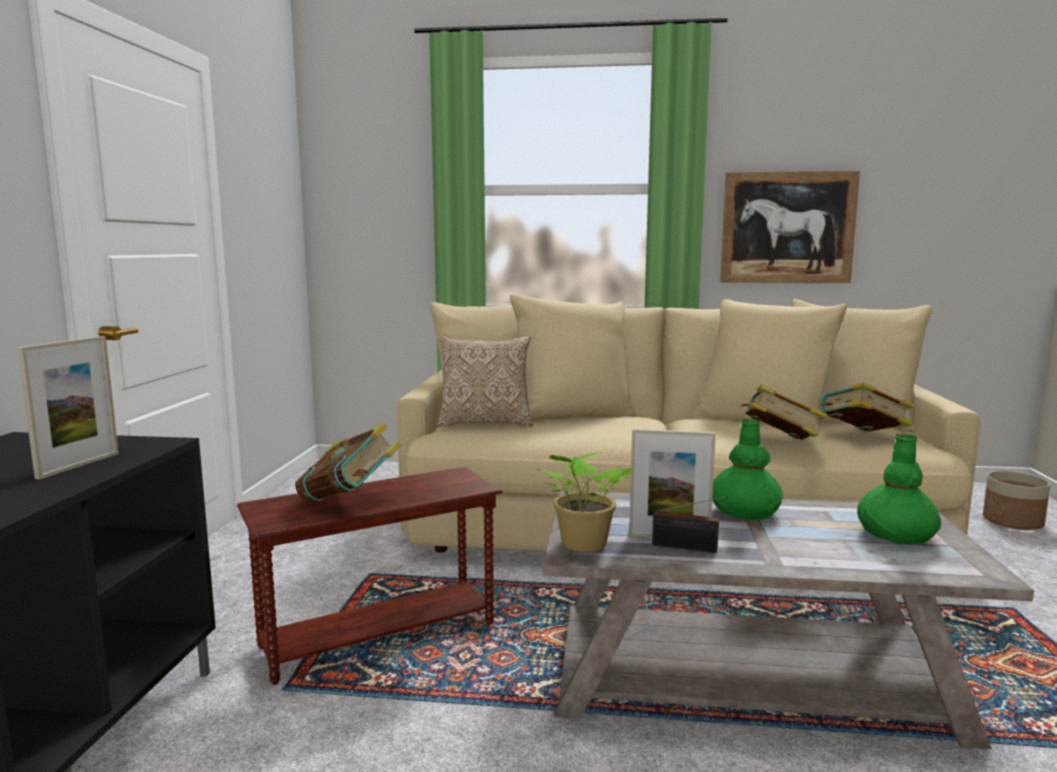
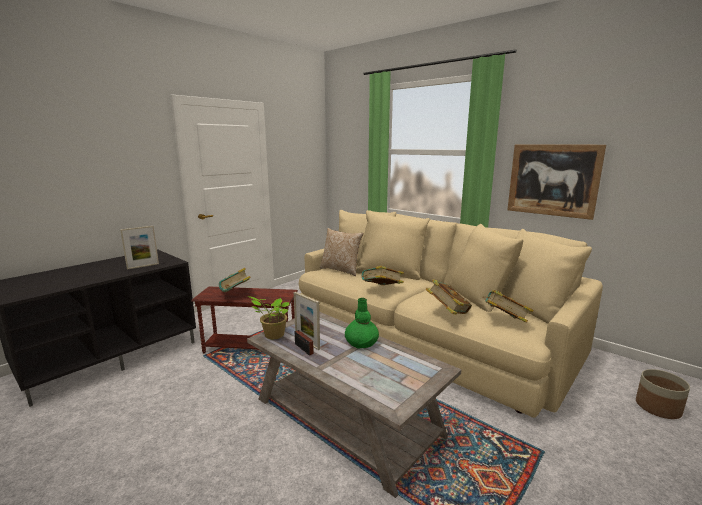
camera: 35 degrees right, 5 degrees up
green vase [857,434,941,544] -> none
none -> book [362,266,404,285]

